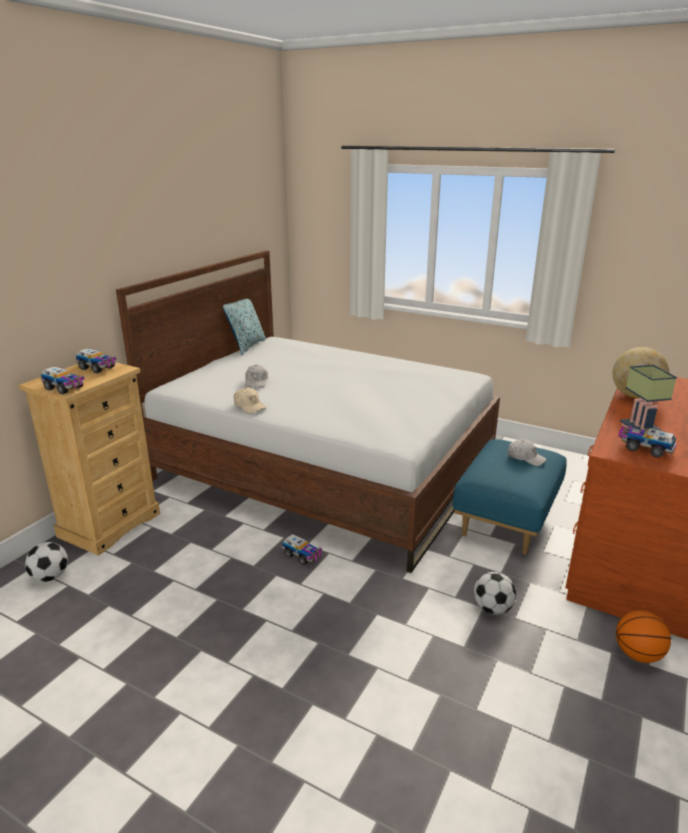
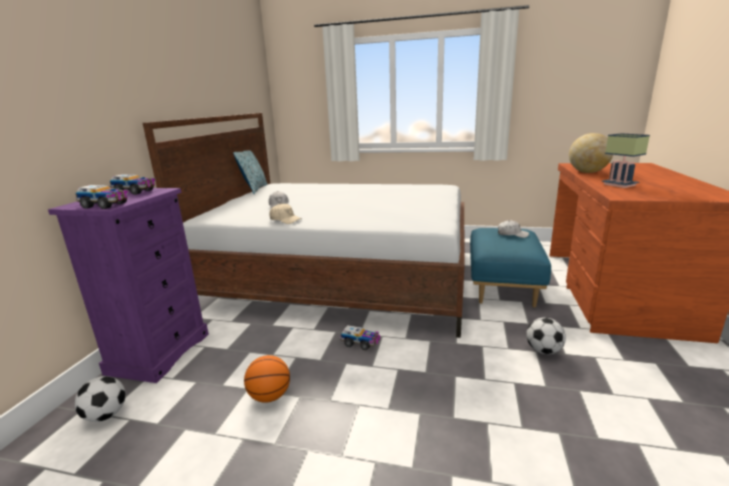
camera: 15 degrees left, 5 degrees down
beige dresser [19,362,160,556] -> purple dresser [48,188,209,383]
basketball [616,610,671,663] -> basketball moved to [244,355,290,403]
toy truck [618,426,677,458] -> none

